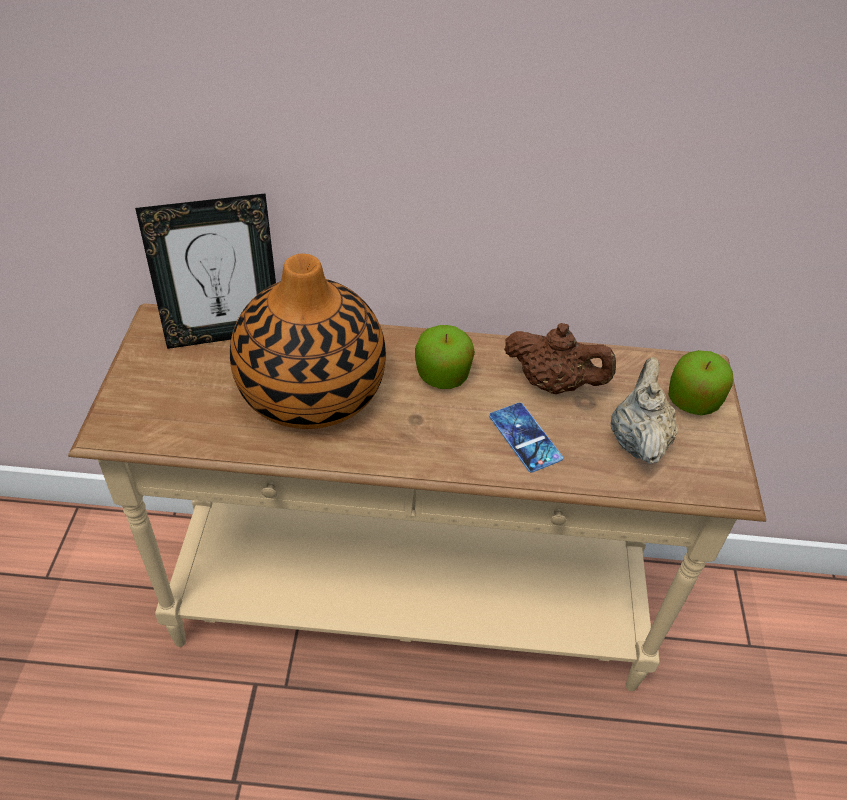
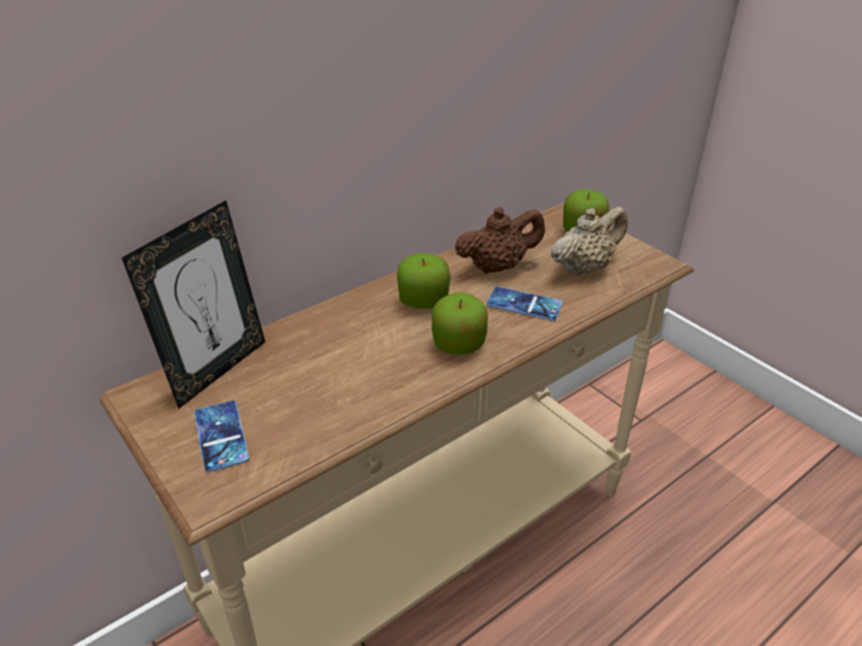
camera: 40 degrees left, 10 degrees down
vase [230,254,386,429] -> none
beige teapot [611,357,678,464] -> beige teapot turned 90 degrees clockwise [551,207,628,276]
none -> phone [194,400,250,472]
none -> apple [432,292,488,355]

